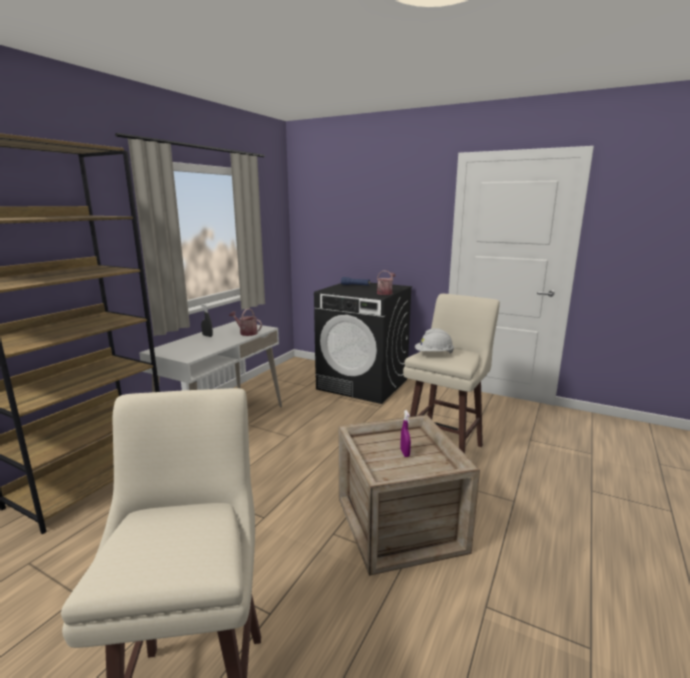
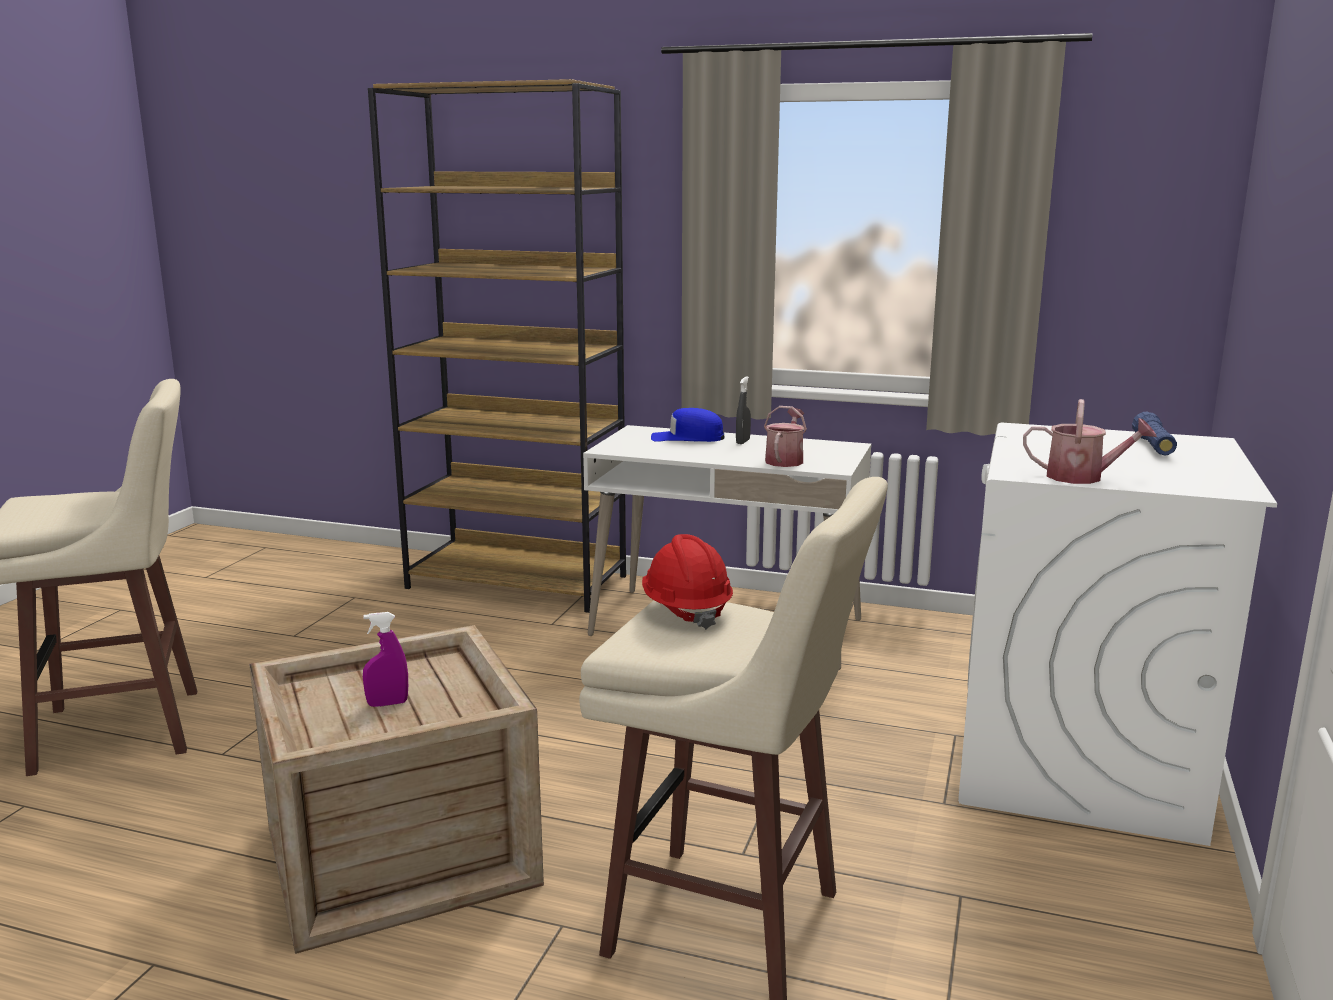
camera: 80 degrees right, 0 degrees up
black washing machine [314,283,412,404] -> white washing machine [958,422,1277,846]
white hard hat [415,328,454,354] -> red hard hat [642,534,733,630]
none -> blue cap [651,408,725,442]

